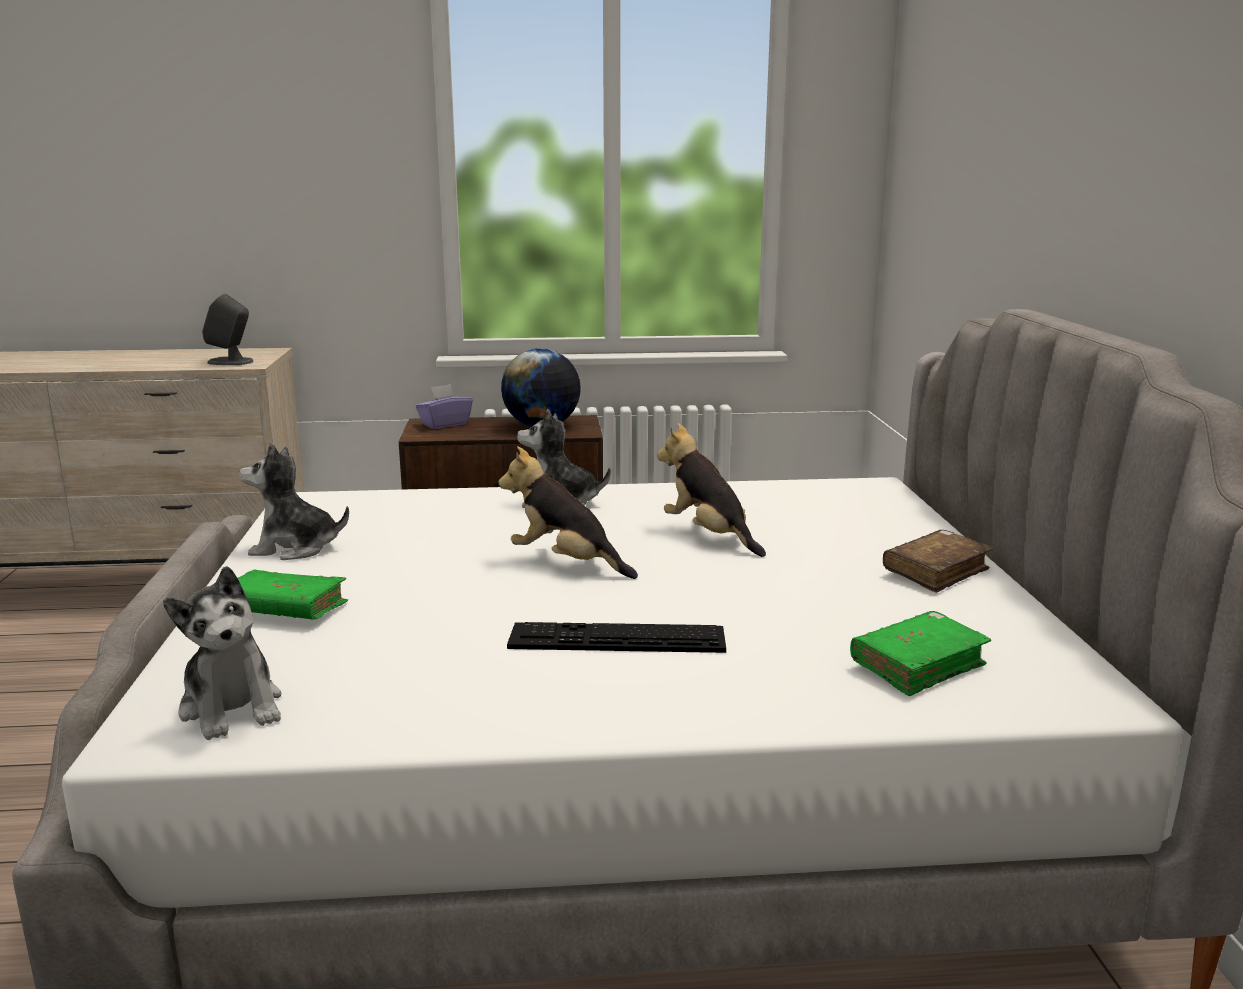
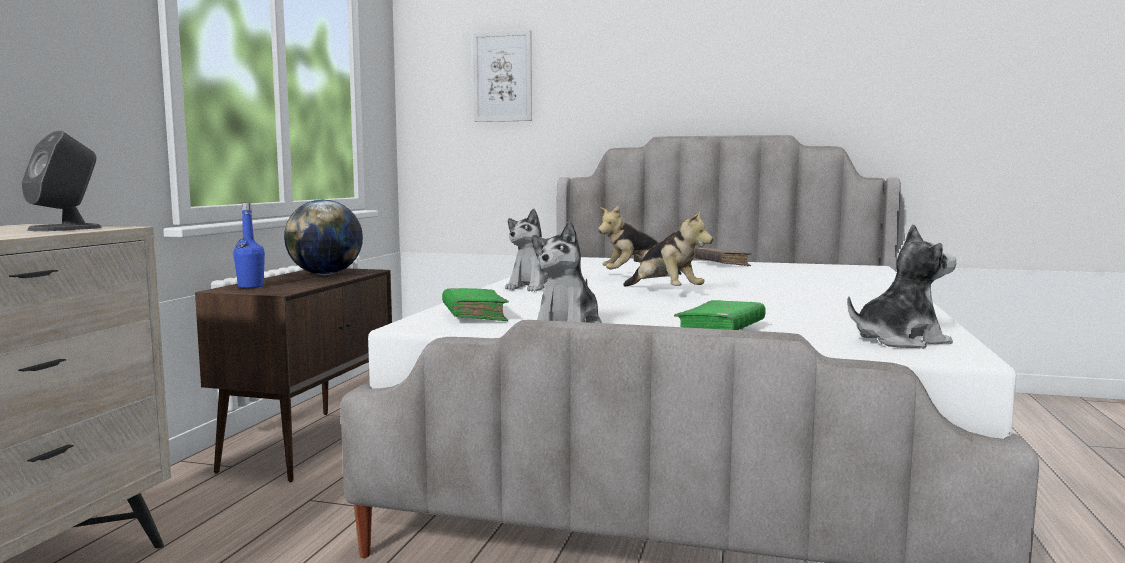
camera: 70 degrees left, 10 degrees down
purple tissue box [416,384,473,429] -> blue bottle [233,203,265,288]
plush toy [498,446,638,579] -> plush toy turned 90 degrees counterclockwise [623,211,713,286]
keyboard [507,622,726,653] -> none
green book [850,611,991,696] -> green book moved to [442,288,509,321]
none -> picture [473,30,532,122]

